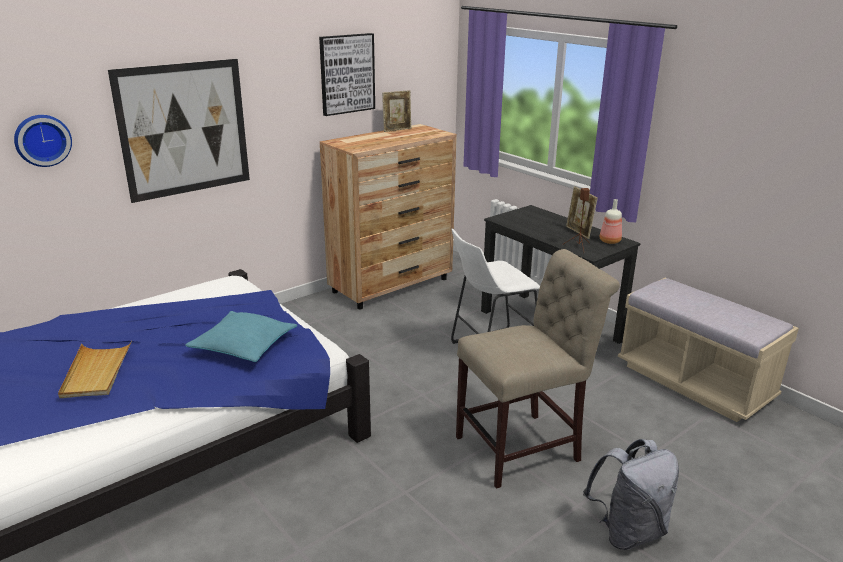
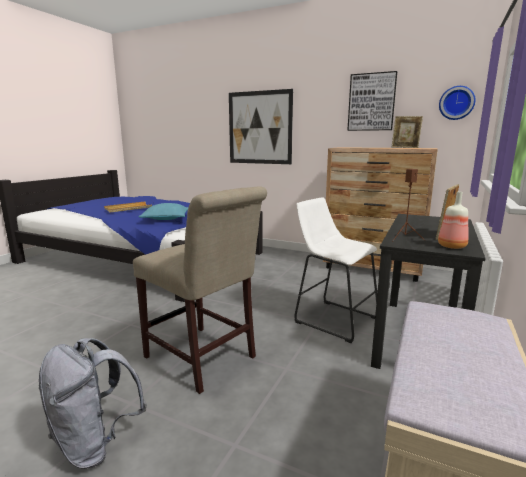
camera: 65 degrees right, 10 degrees down
wall clock [14,115,72,167] -> wall clock moved to [439,86,475,120]

